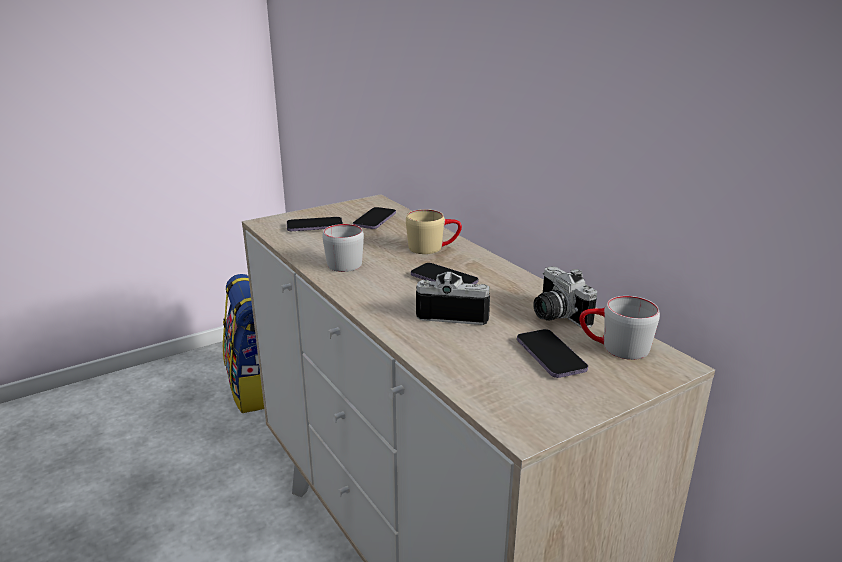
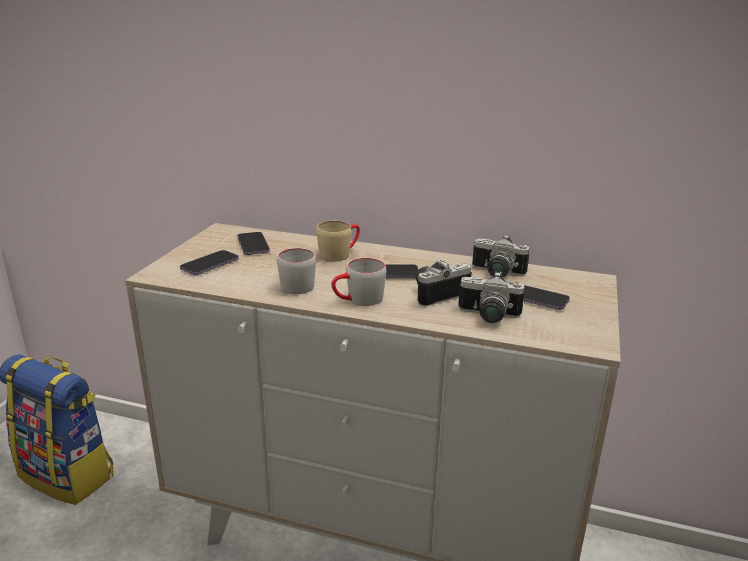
camera: 40 degrees left, 0 degrees up
grey mug [579,296,660,360] -> grey mug moved to [331,258,386,306]
none -> camera [458,271,524,323]

